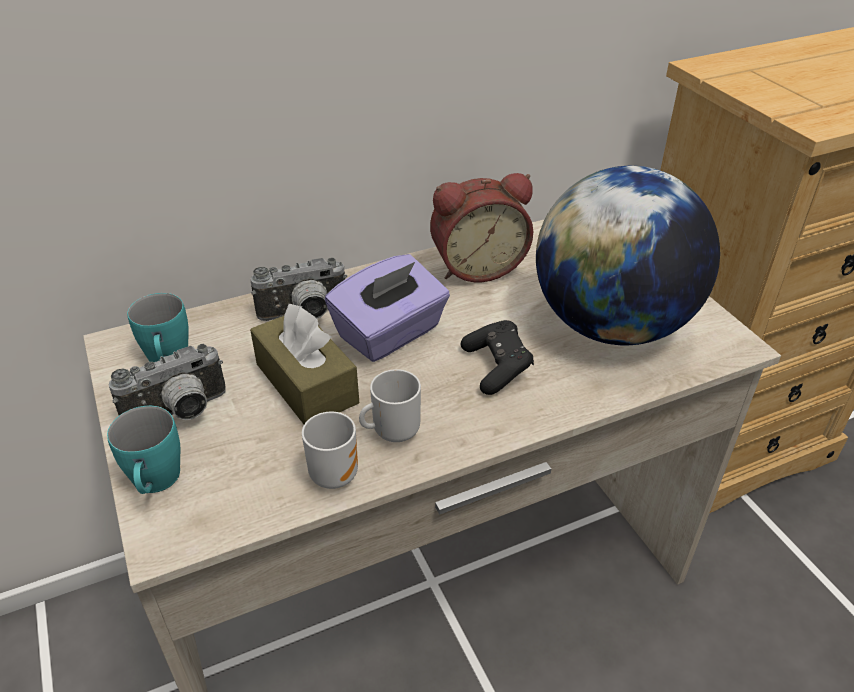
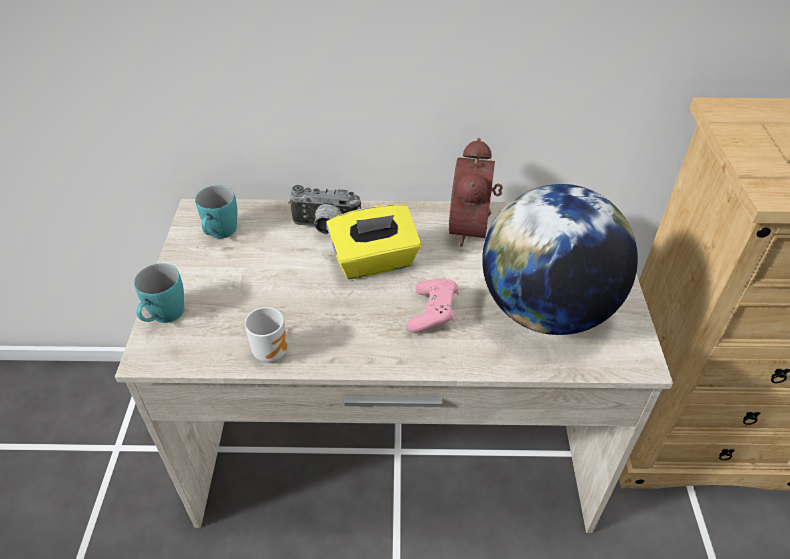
camera: 25 degrees right, 5 degrees up
camera [109,344,226,420] -> none
brown tissue box [250,304,359,424] -> none
purple tissue box [325,254,450,362] -> yellow tissue box [326,204,421,279]
mug [359,369,421,442] -> none
alarm clock [430,173,533,282] -> alarm clock turned 90 degrees clockwise [449,138,503,247]
black game controller [461,320,534,395] -> pink game controller [407,279,459,333]

